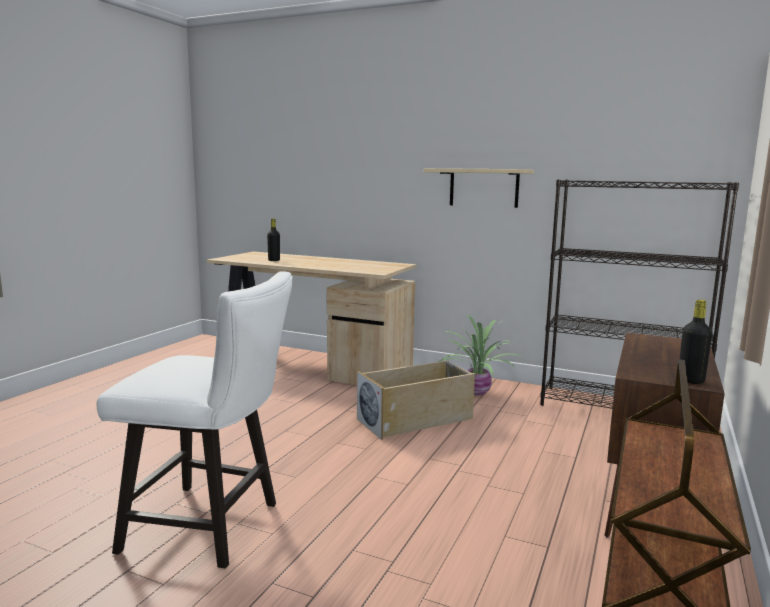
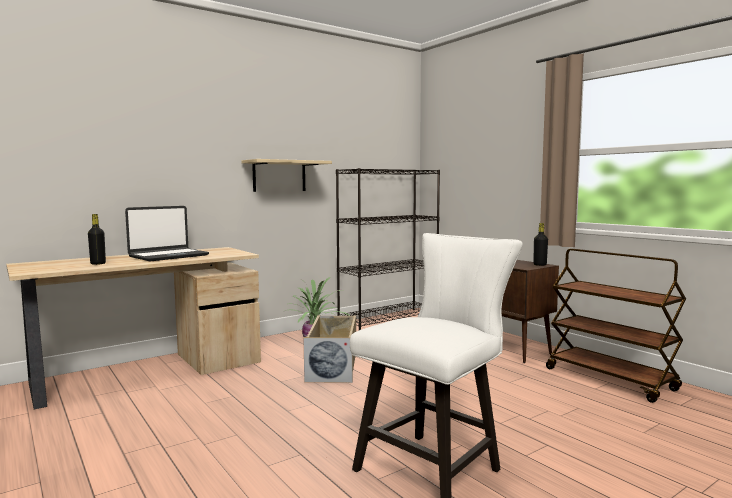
camera: 60 degrees left, 5 degrees down
none -> laptop [125,206,209,261]

